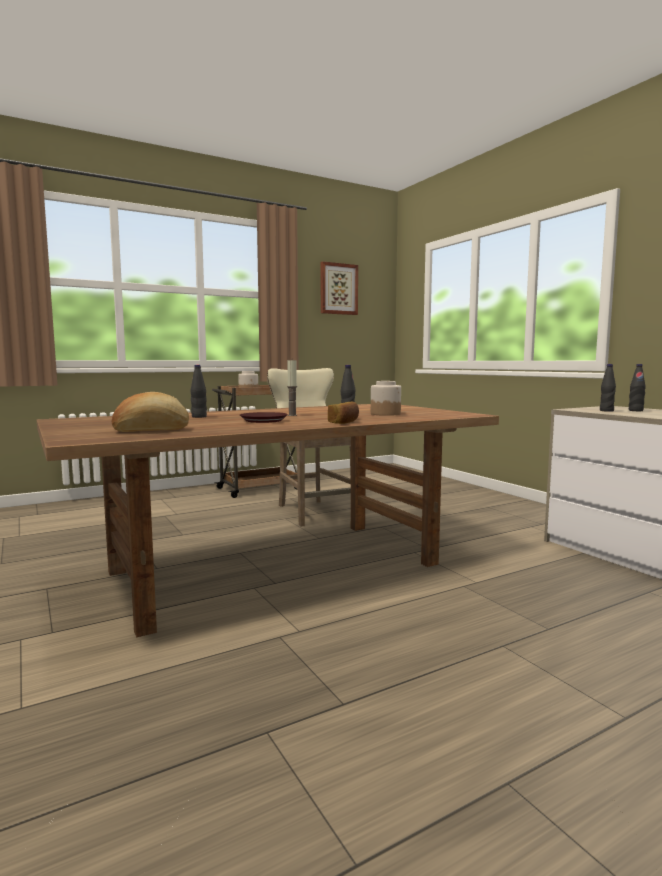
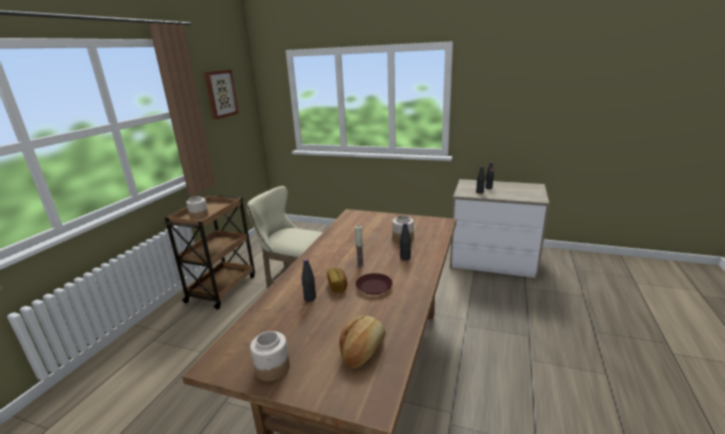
camera: 40 degrees left, 15 degrees up
bread [328,402,359,424] -> bread moved to [327,268,347,293]
none -> jar [250,331,290,381]

